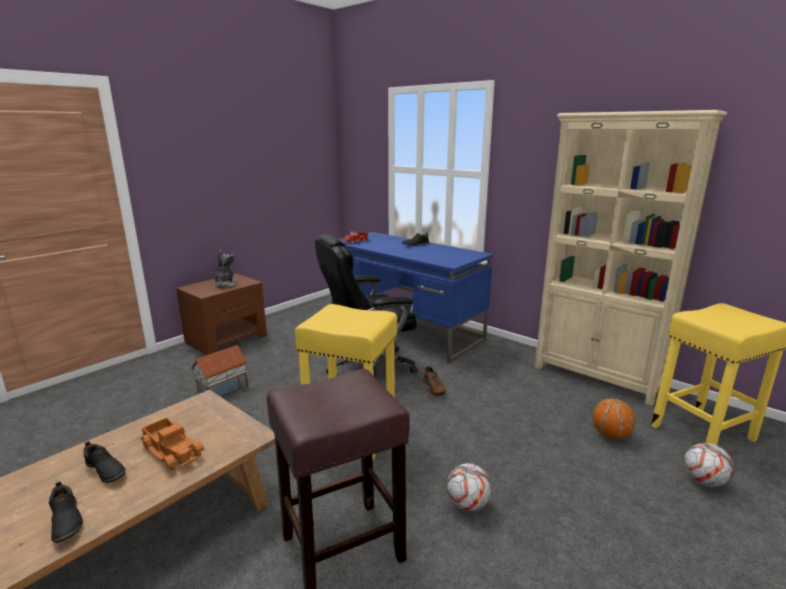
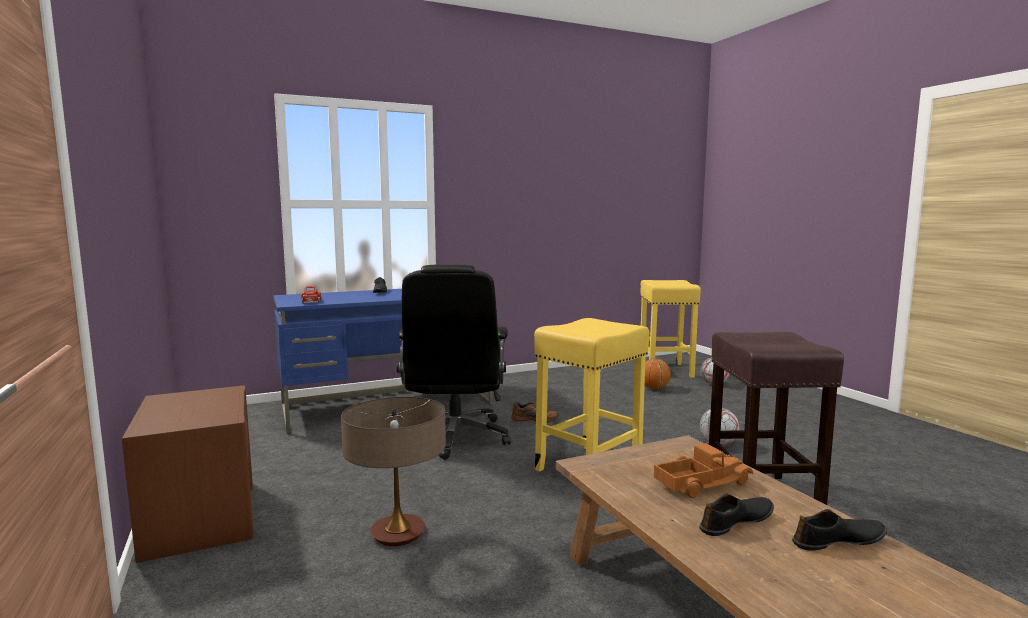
camera: 65 degrees left, 10 degrees down
toy house [191,345,248,396] -> table lamp [341,397,446,546]
plush toy [214,250,237,287] -> none
beige bookcase [534,110,727,406] -> none

